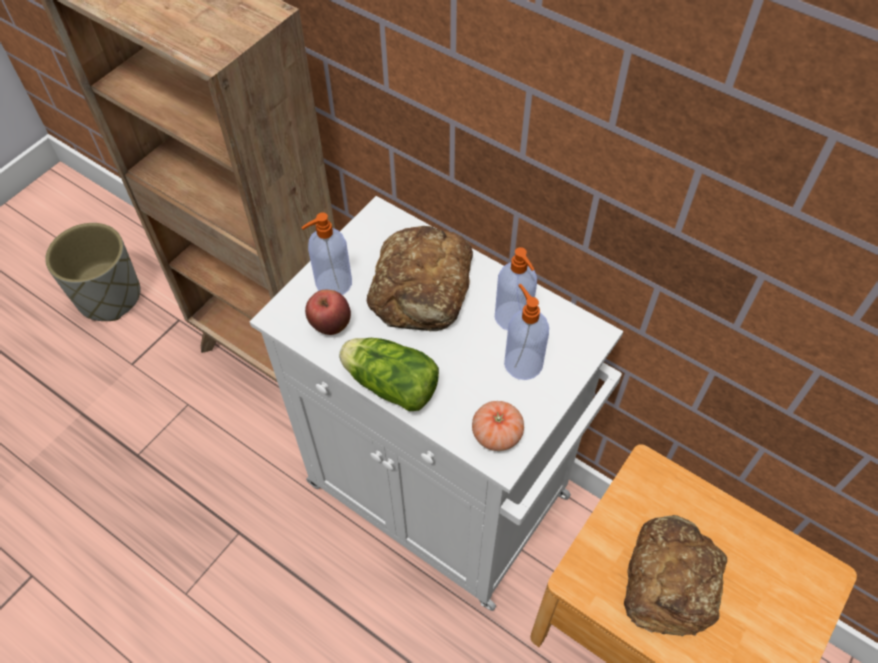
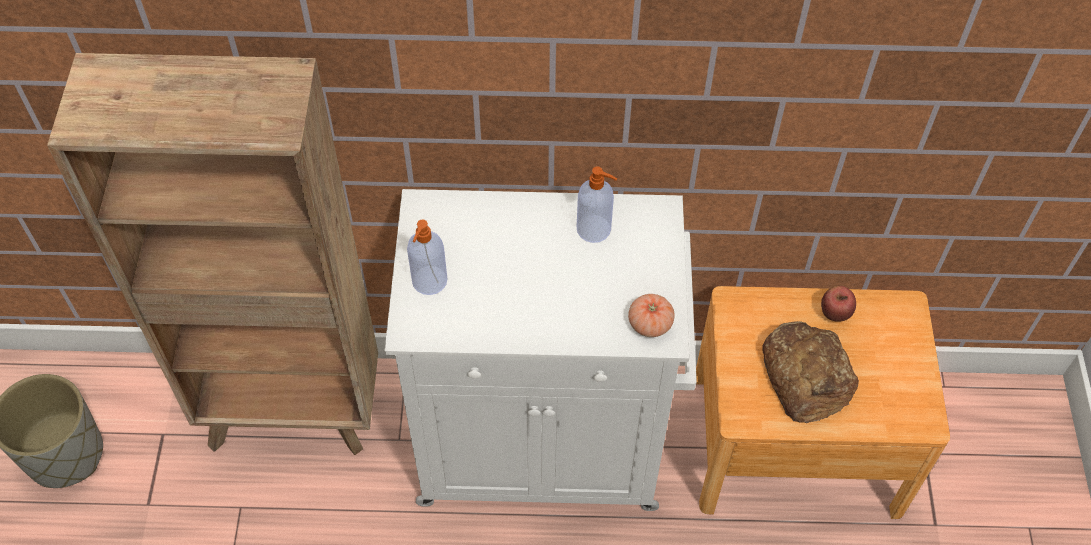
camera: 35 degrees left, 0 degrees up
apple [305,290,351,335] -> apple moved to [821,286,856,322]
lettuce [339,338,439,411] -> none
bread [367,226,473,331] -> none
soap dispenser [504,284,549,380] -> none

